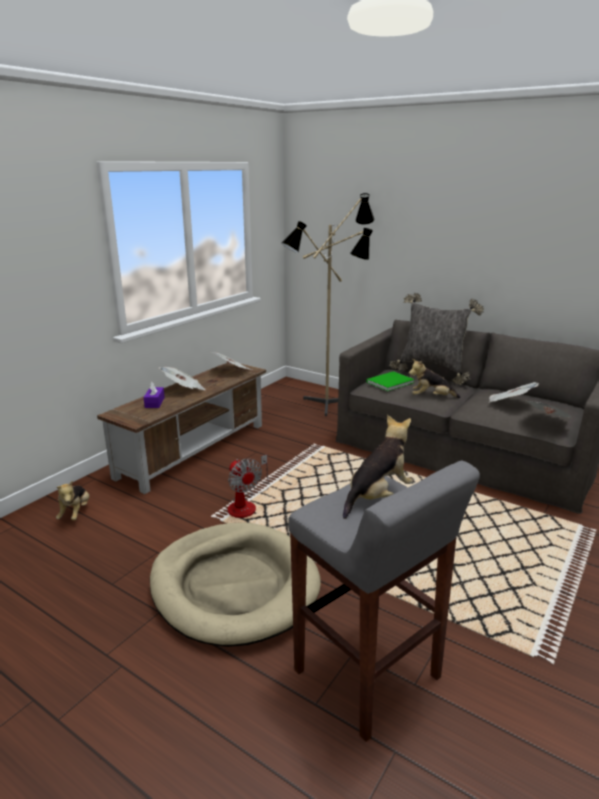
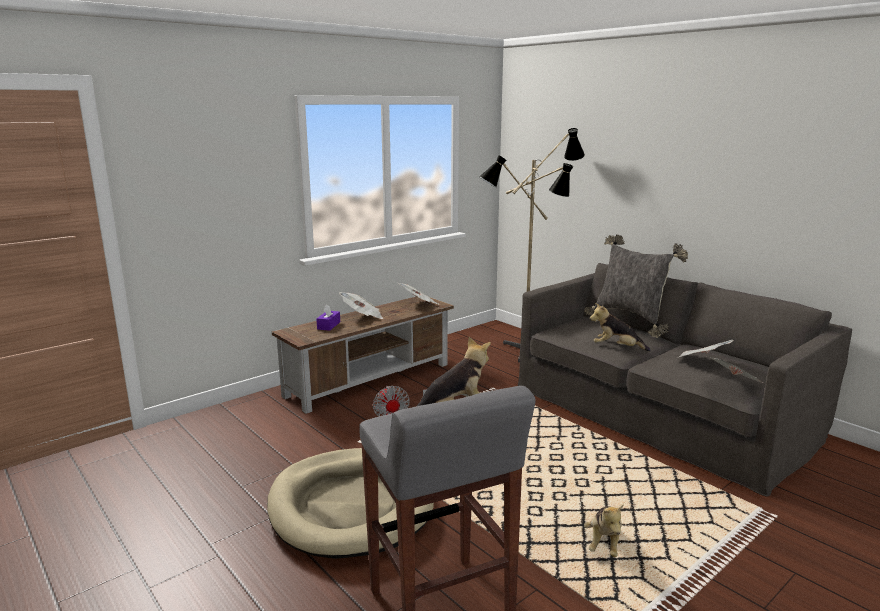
camera: 15 degrees right, 5 degrees down
plush toy [56,480,89,521] -> plush toy moved to [584,504,624,557]
green book [366,371,415,391] -> none

